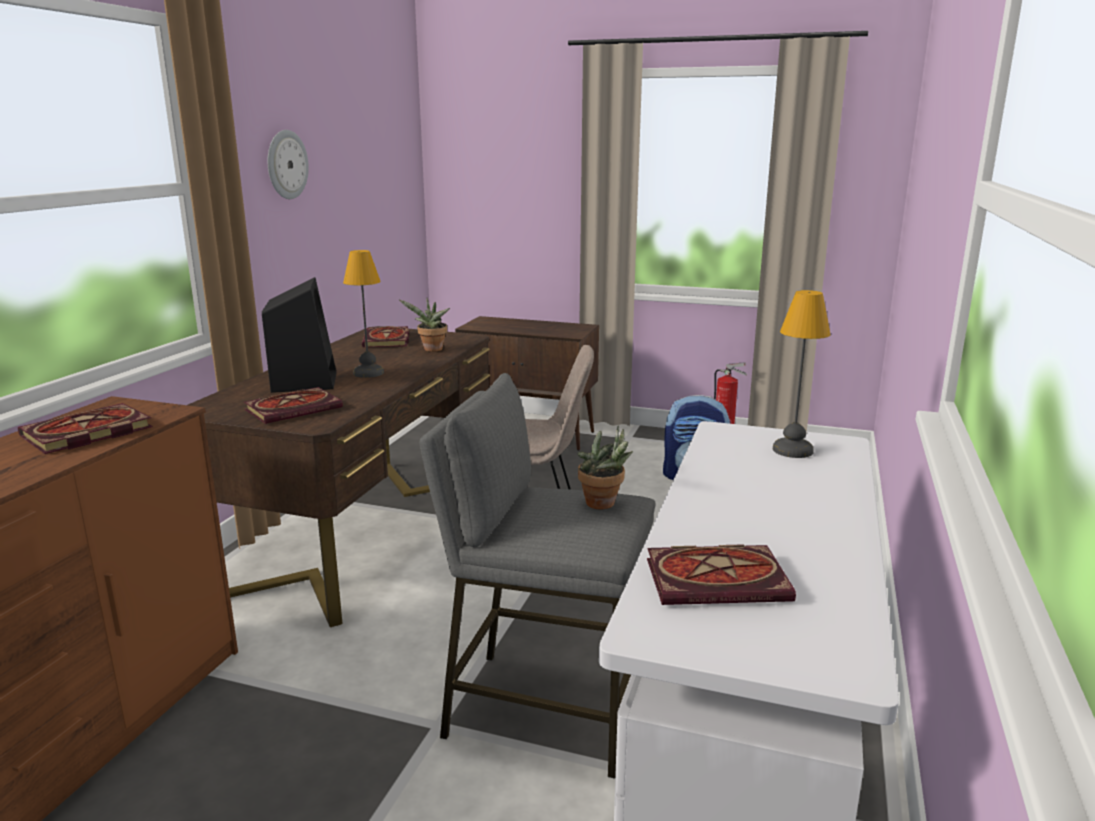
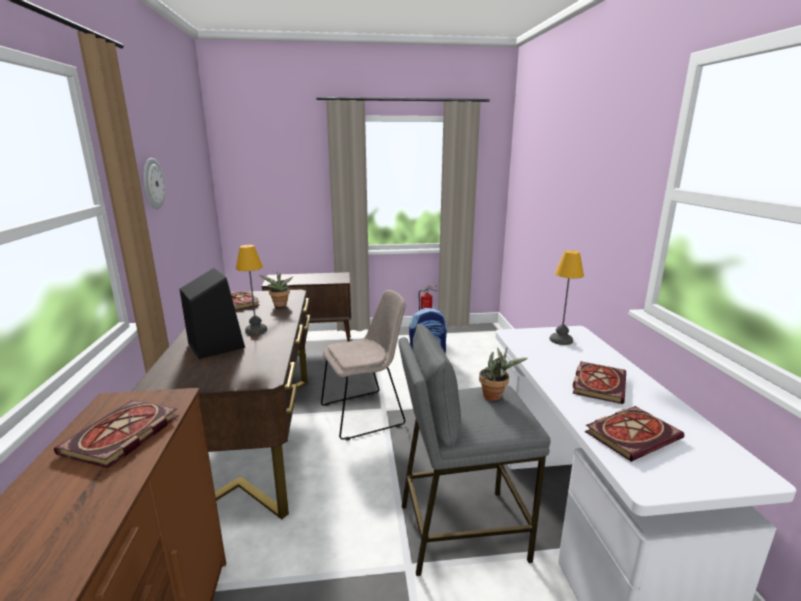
camera: 25 degrees left, 0 degrees up
book [244,387,343,424] -> book moved to [573,361,626,404]

